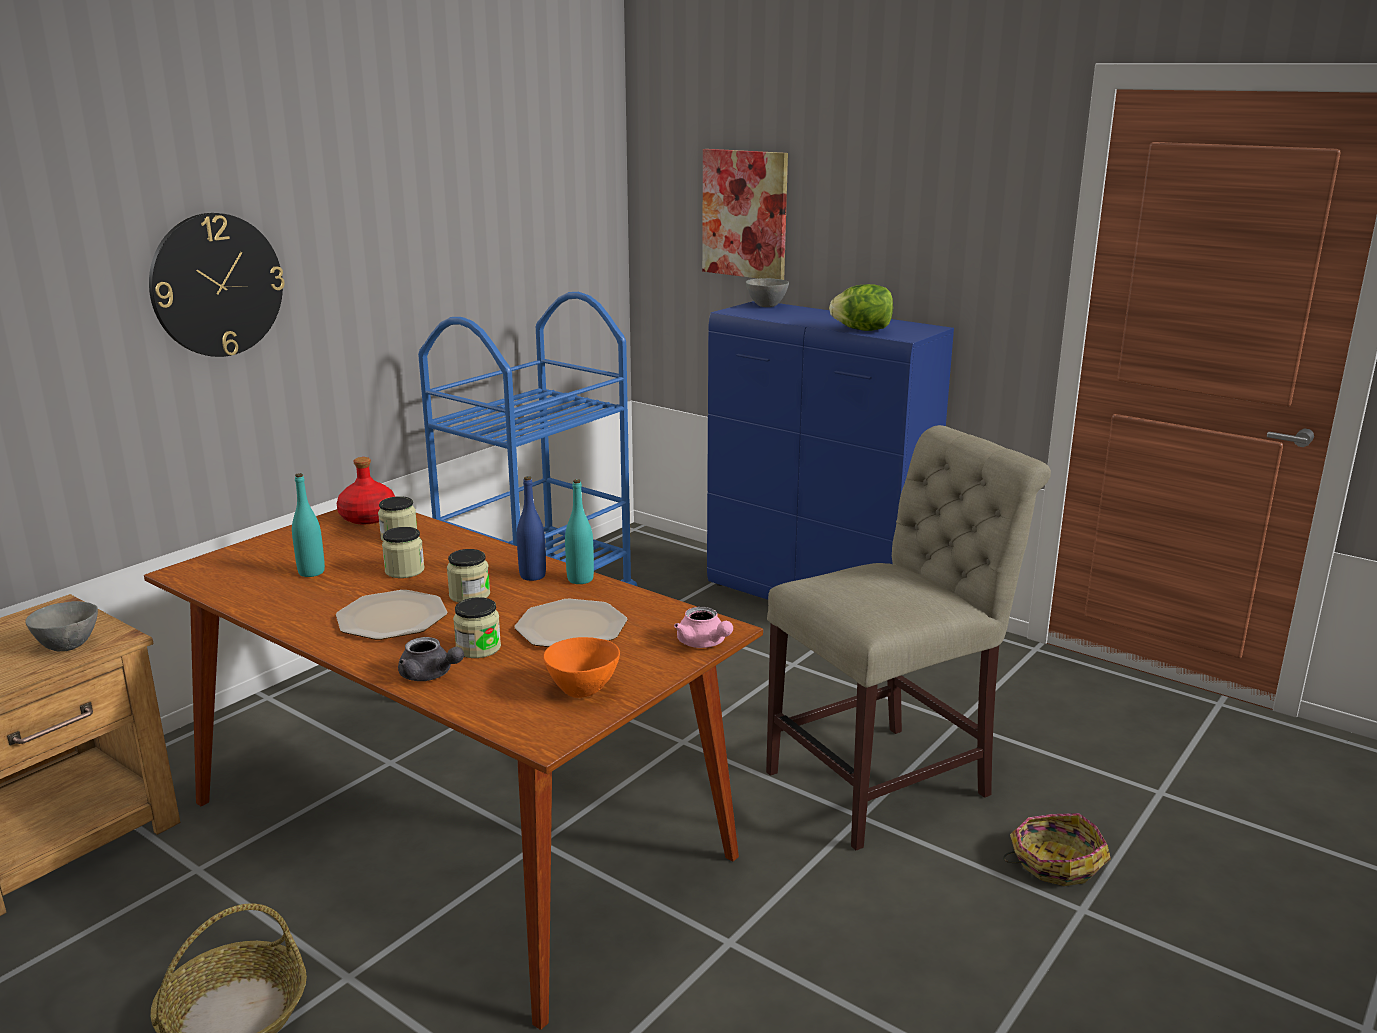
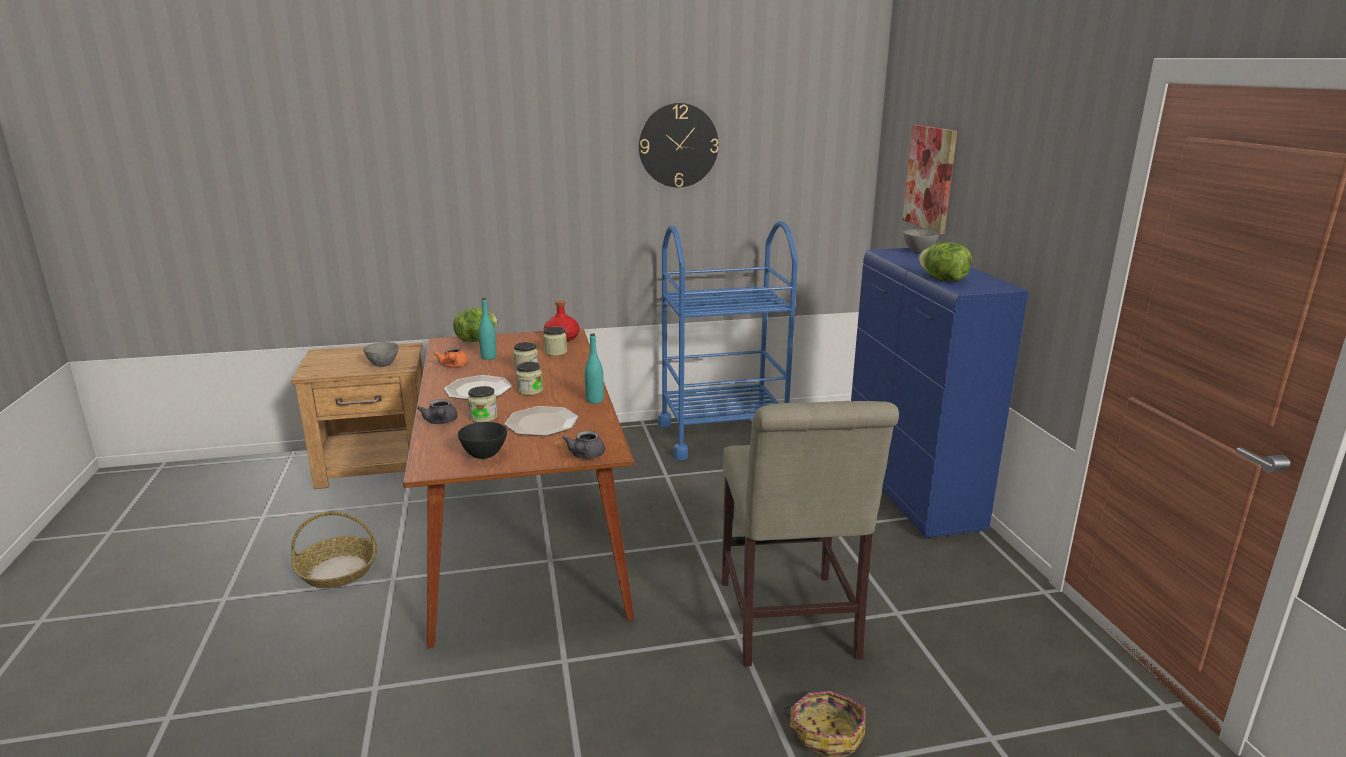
camera: 40 degrees right, 0 degrees up
wall clock [149,213,285,357] -> wall clock moved to [639,103,719,187]
blue bottle [517,476,546,581] -> none
orange bowl [543,637,620,698] -> black bowl [458,422,507,459]
pink teapot [674,607,733,648] -> grey teapot [562,431,605,459]
beige chair [766,425,1051,850] -> beige chair turned 75 degrees clockwise [722,401,899,667]
none -> orange teapot [434,347,468,368]
none -> lettuce [453,308,498,342]

